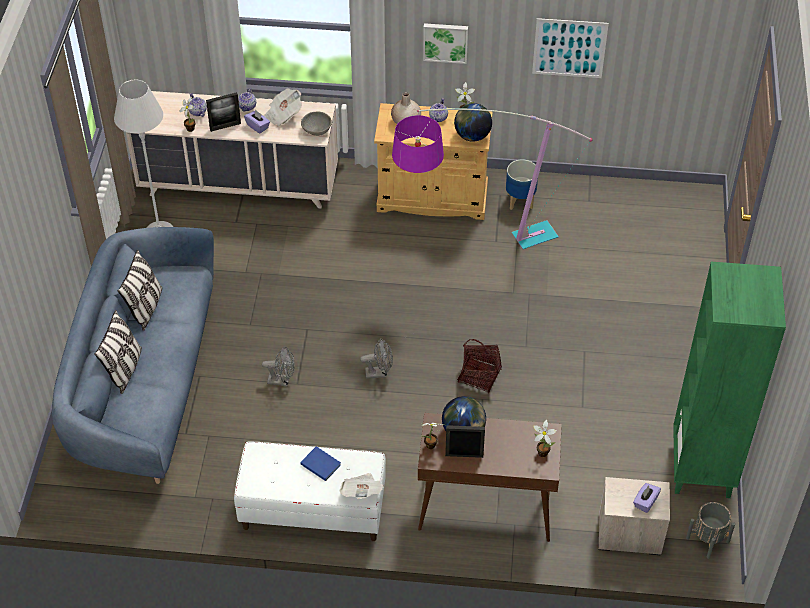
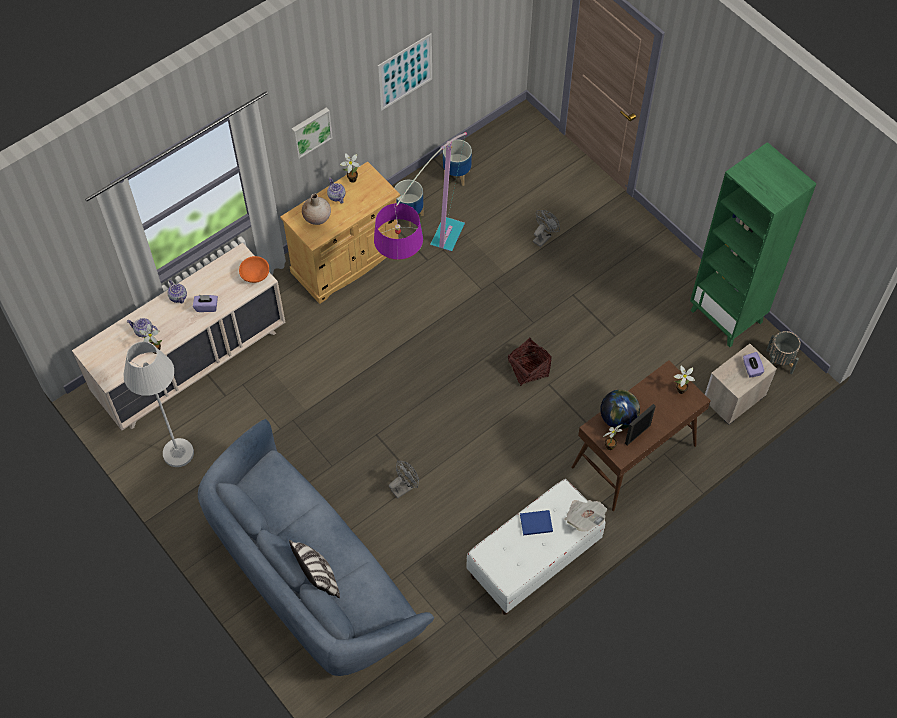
camera: 45 degrees left, 10 degrees up
pillow [118,250,162,331] -> none
picture frame [206,92,241,132] -> none
newspaper [264,88,302,126] -> none
grey bowl [301,112,332,136] -> orange bowl [239,256,269,283]
grey fan [360,338,393,379] -> grey fan moved to [533,210,560,247]
globe [454,103,492,142] -> none
none -> planter [443,139,472,186]

